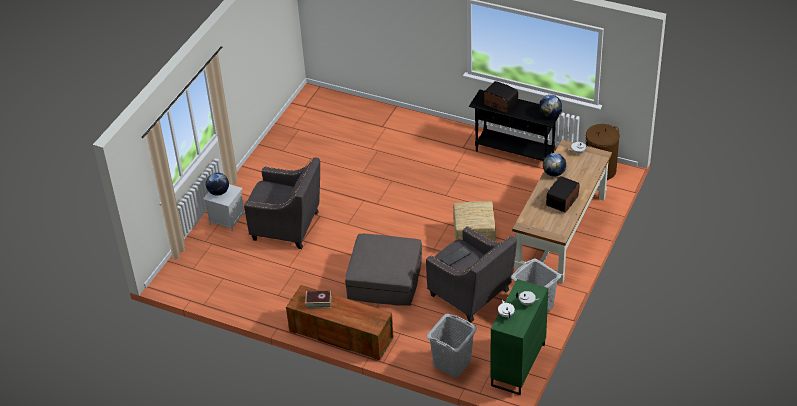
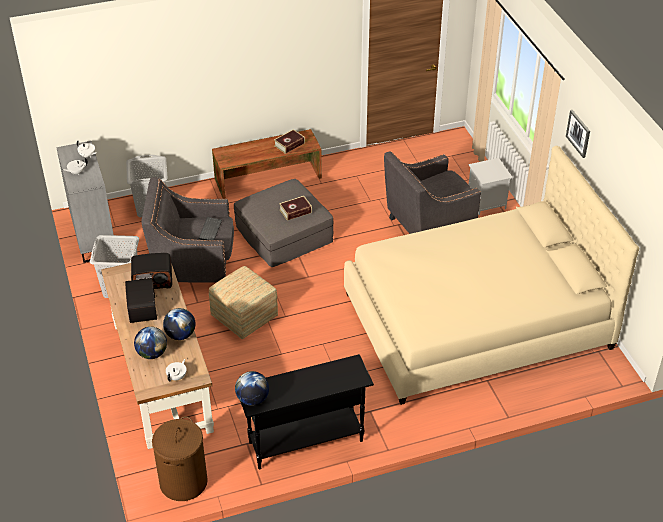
camera: 135 degrees right, 0 degrees up
globe [206,173,229,196] -> globe moved to [134,327,167,359]
radio [483,81,518,113] -> radio moved to [131,253,172,289]
green dresser [490,279,548,395] -> grey dresser [56,141,114,263]
none -> book [279,196,312,221]
none -> beige bed [344,146,639,405]
none -> picture [566,110,590,158]

